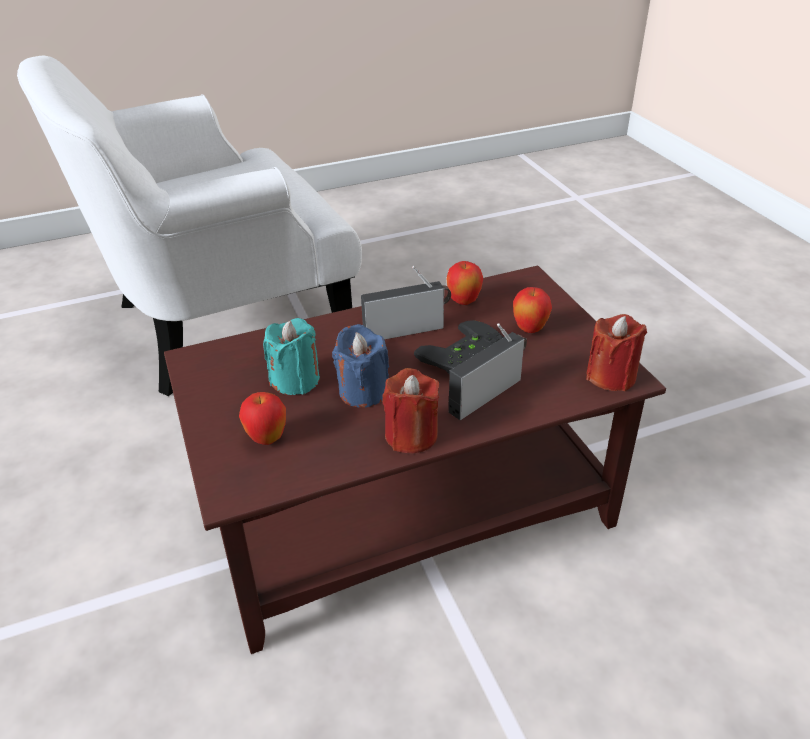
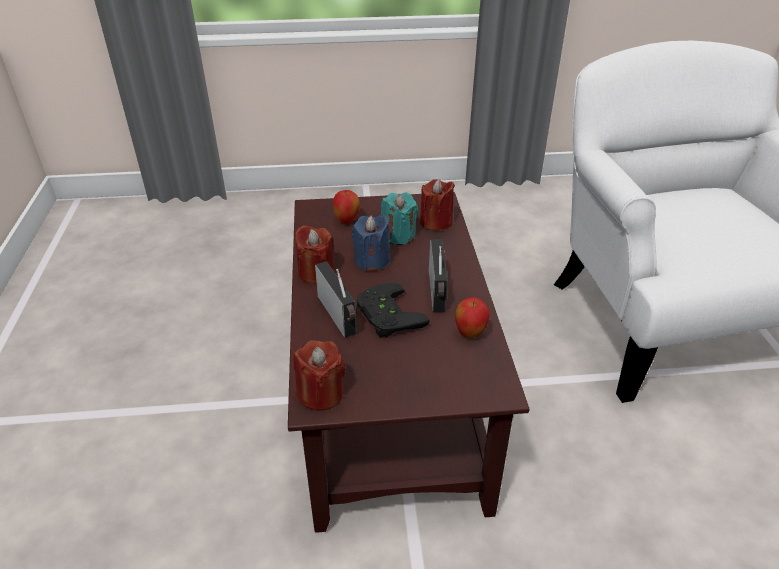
camera: 105 degrees right, 0 degrees up
apple [513,287,552,333] -> none
none -> red candle [420,179,455,231]

